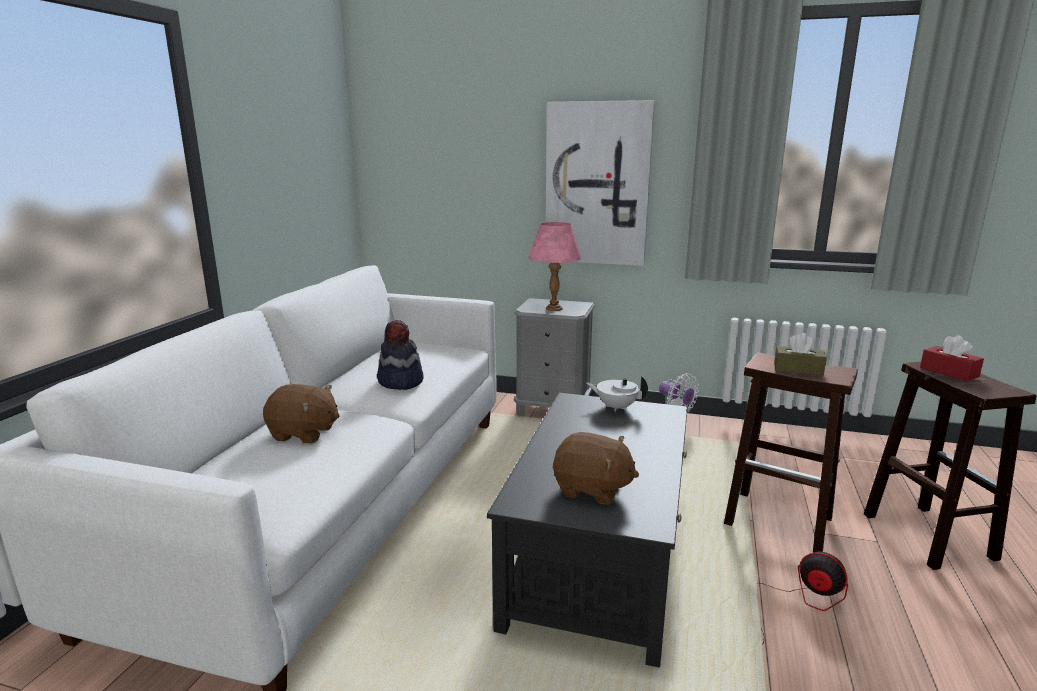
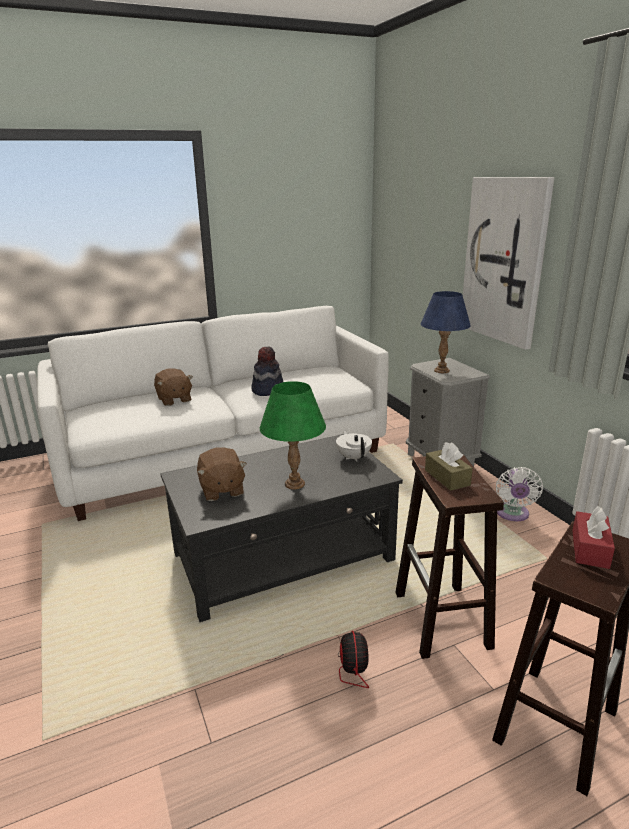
camera: 50 degrees right, 5 degrees up
pink table lamp [528,222,582,311] -> blue table lamp [421,291,471,373]
none -> green table lamp [260,381,326,490]

